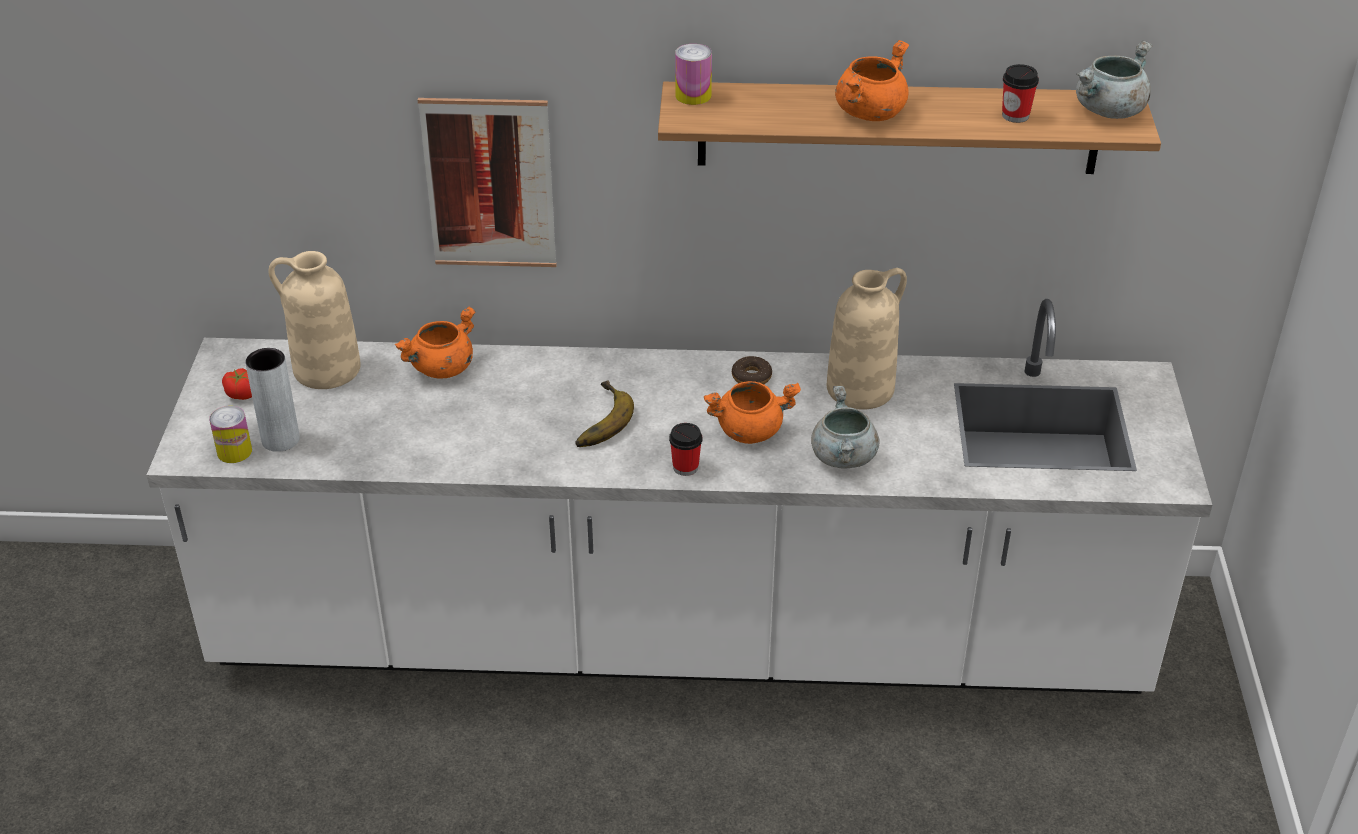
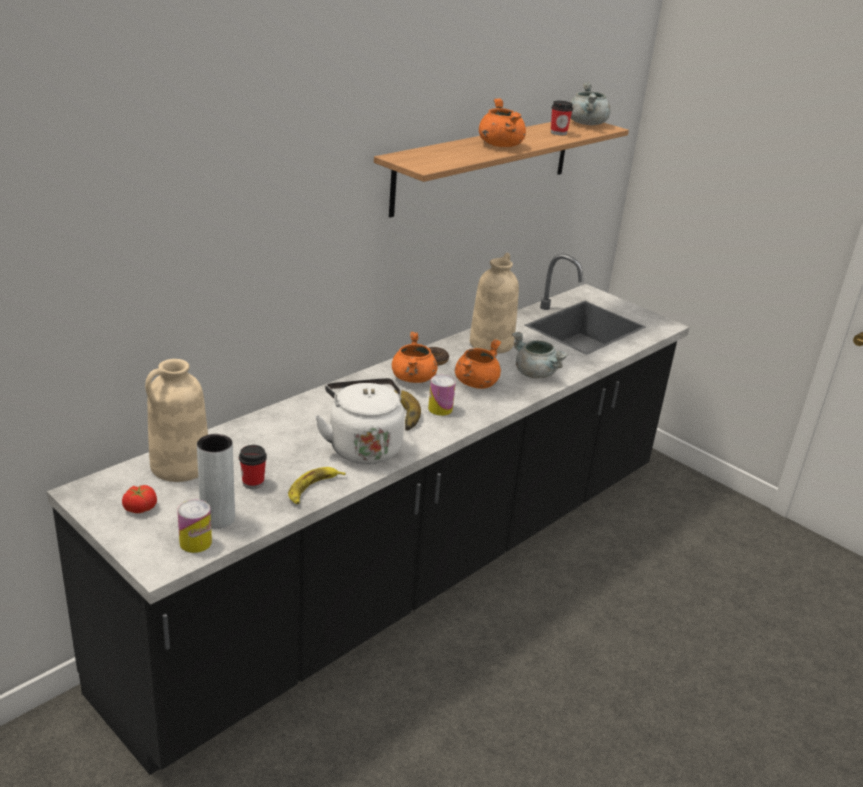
camera: 50 degrees left, 10 degrees down
white counter [147,299,1212,694] -> black counter [47,254,690,775]
orange cooking pot [395,306,476,378] -> orange cooking pot moved to [392,332,438,383]
picture [418,98,557,267] -> none
cup [669,423,703,476] -> cup moved to [239,445,267,489]
can [675,44,712,105] -> can moved to [428,375,456,416]
none -> banana [288,467,346,504]
none -> white kettle [315,378,405,464]

